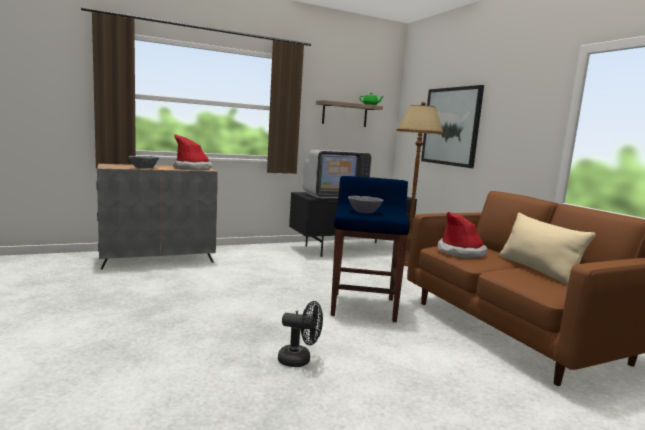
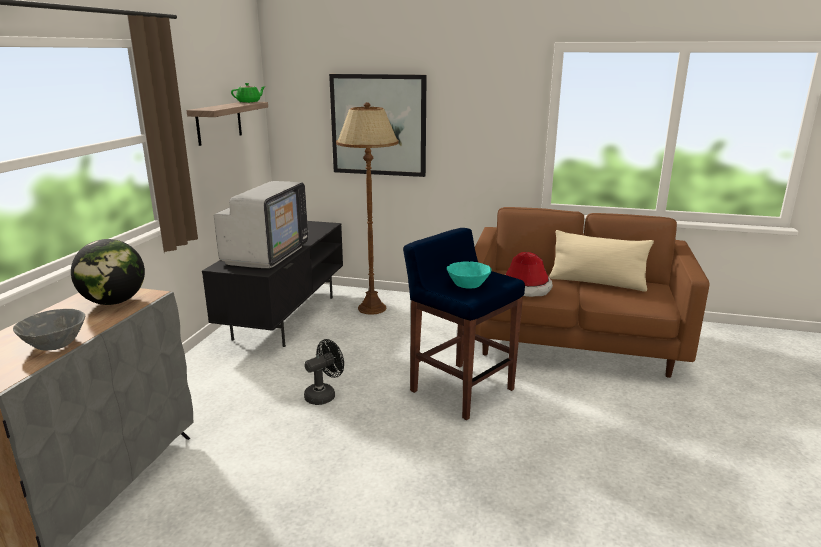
camera: 50 degrees left, 10 degrees up
hat [173,134,213,170] -> globe [71,239,145,305]
black fan [278,301,323,367] -> black fan moved to [304,339,344,405]
grey bowl [348,196,384,213] -> turquoise bowl [447,261,492,289]

